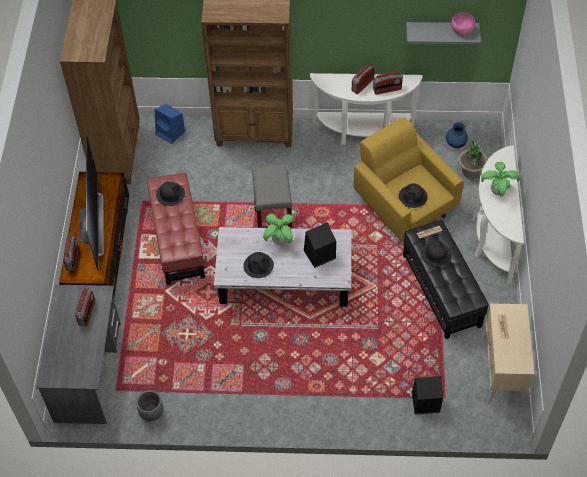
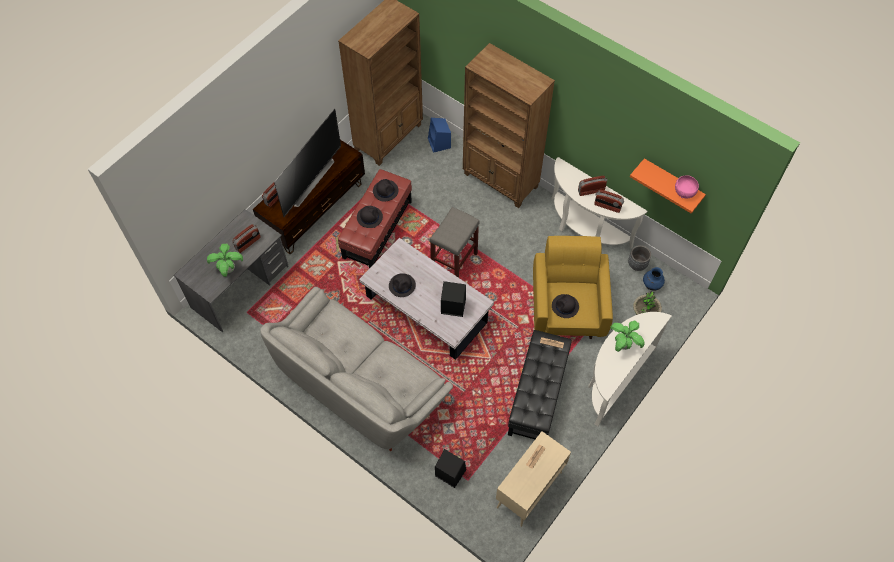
camera: 35 degrees right, 5 degrees up
grey planter [136,390,163,421] -> grey planter moved to [628,245,651,271]
potted plant [263,214,295,244] -> potted plant moved to [207,243,243,277]
grey shelf [406,22,481,45] -> orange shelf [630,158,706,214]
black hat [421,241,451,267] -> black hat moved to [357,206,383,228]
none -> grey sofa [260,287,453,451]

